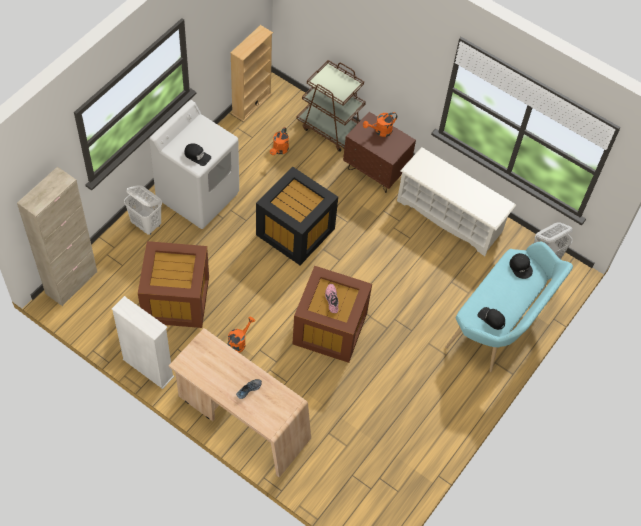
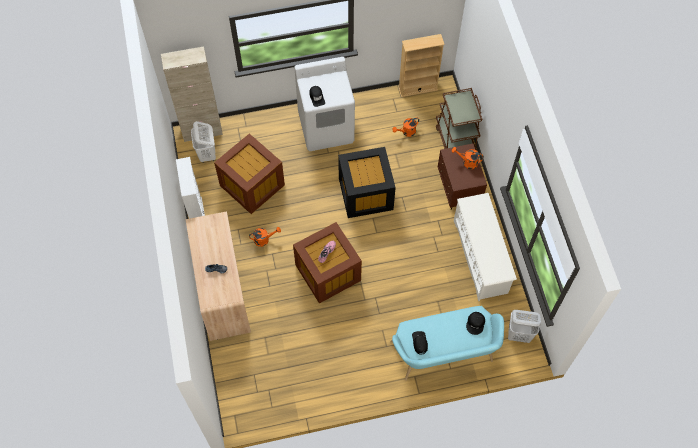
camera: 45 degrees right, 5 degrees up
white laundry basket [124,185,162,235] -> white laundry basket moved to [191,121,216,163]

